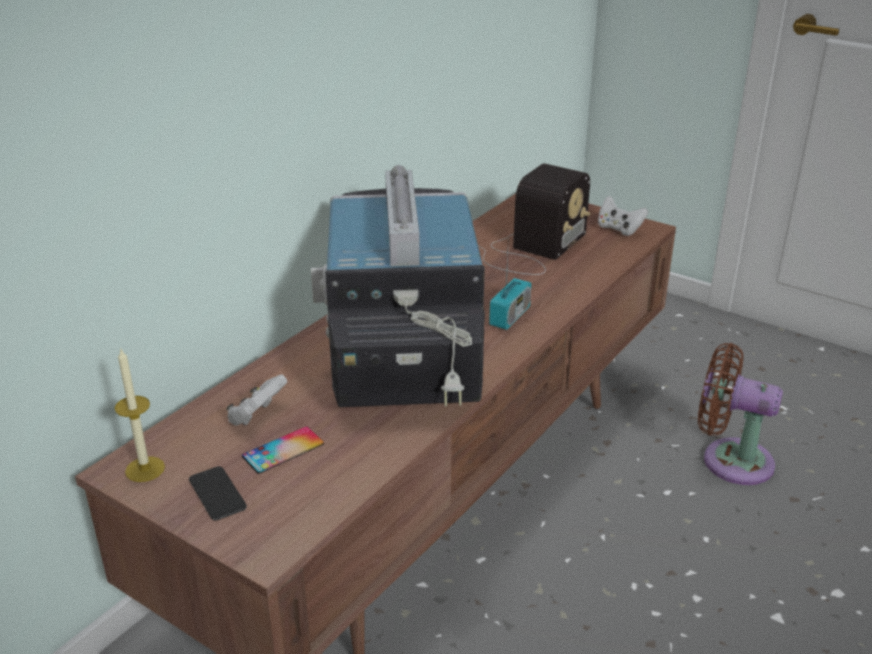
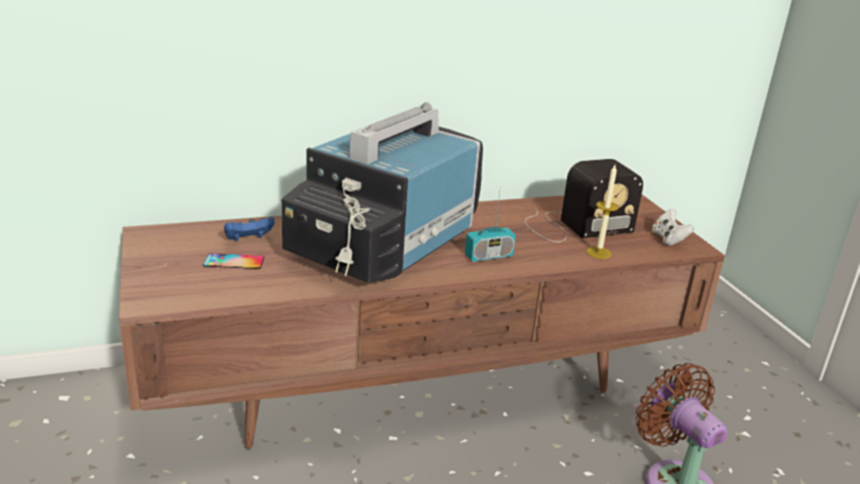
camera: 35 degrees right, 5 degrees down
candle [115,349,165,482] -> candle moved to [586,165,619,259]
phone [189,466,247,521] -> none
white game controller [226,374,287,426] -> blue game controller [224,217,275,242]

